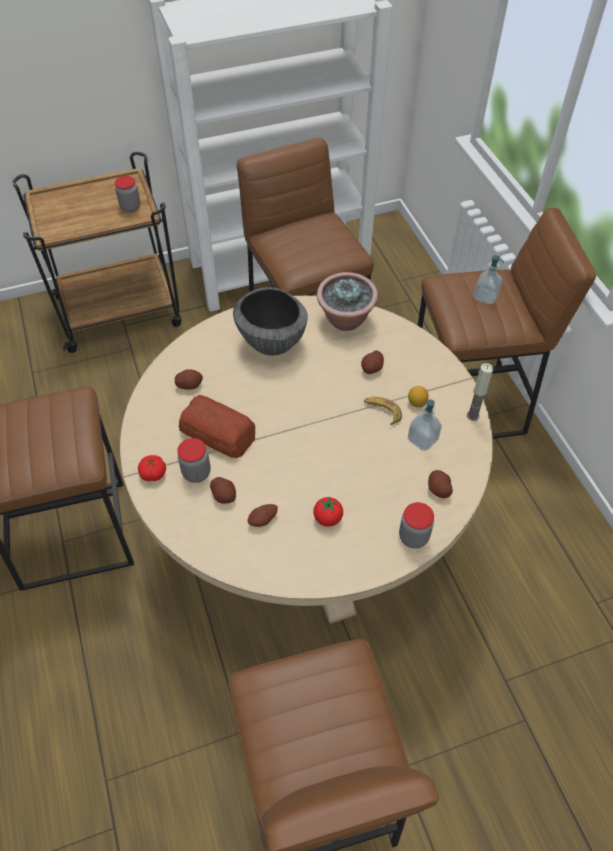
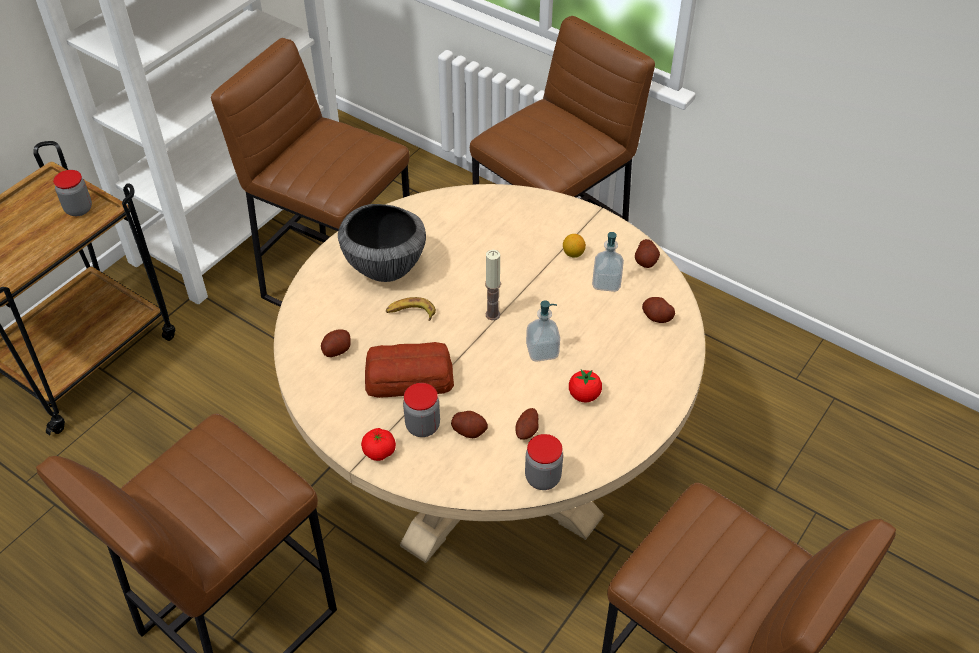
camera: 35 degrees left, 5 degrees down
potted plant [317,272,378,331] -> none
potato [361,351,384,374] -> potato moved to [635,239,660,268]
banana [364,397,402,425] -> banana moved to [386,297,436,321]
jar [399,502,434,548] -> jar moved to [525,434,563,490]
candle [467,363,494,421] -> candle moved to [485,250,501,320]
soap dispenser [474,255,504,304] -> soap dispenser moved to [526,301,560,362]

